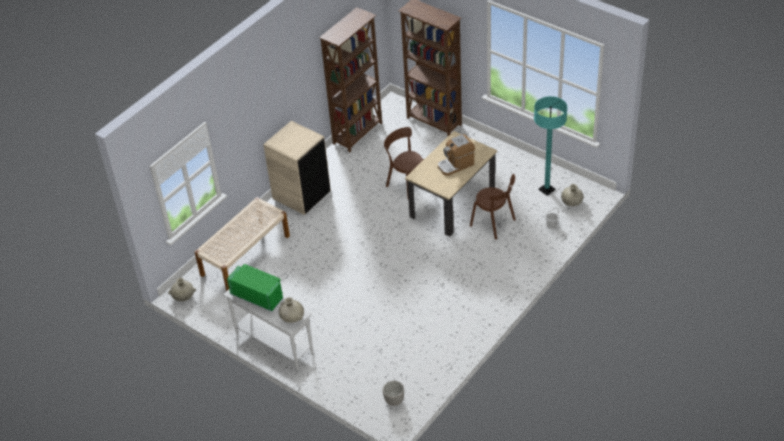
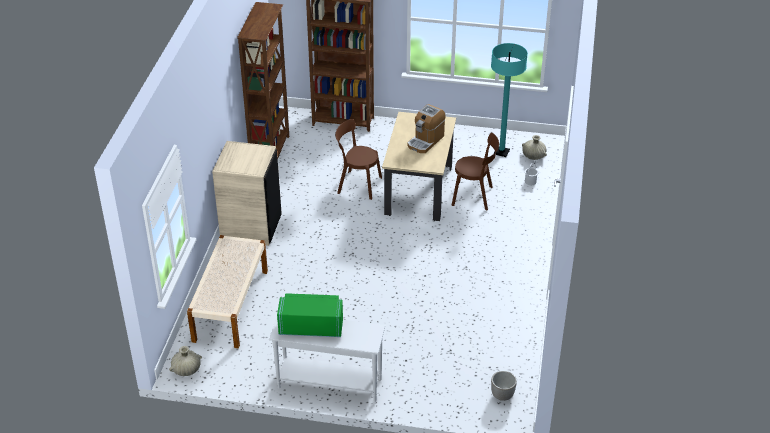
camera: 30 degrees left, 5 degrees down
beige vase [279,297,304,323] -> none

